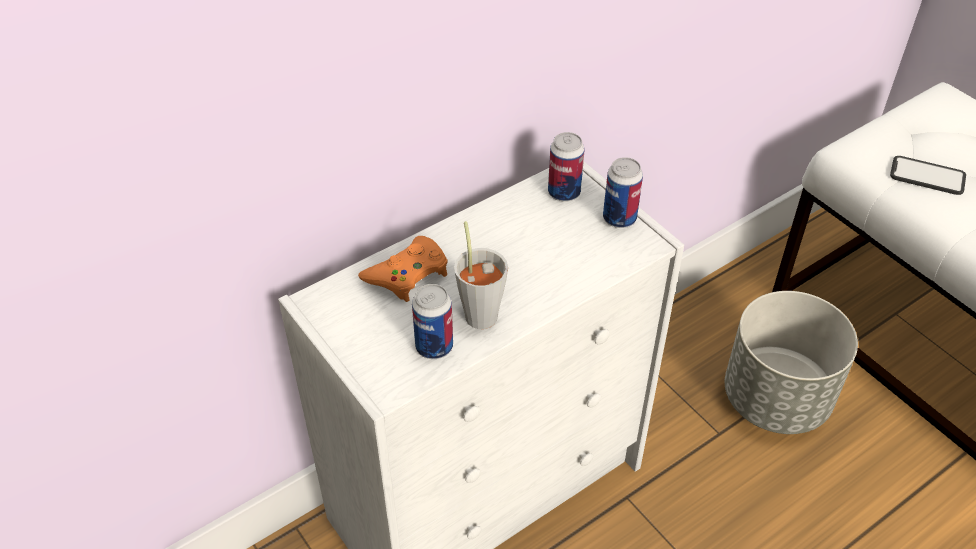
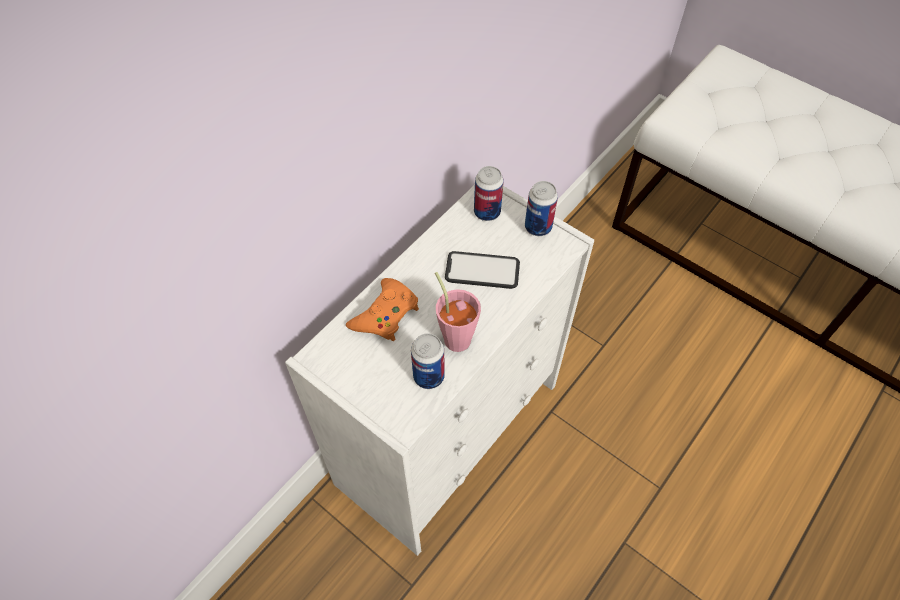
camera: 15 degrees left, 10 degrees up
grey cup [454,221,508,329] -> pink cup [435,272,481,352]
grey planter [725,291,858,434] -> none
phone [890,156,966,195] -> phone moved to [445,251,520,289]

